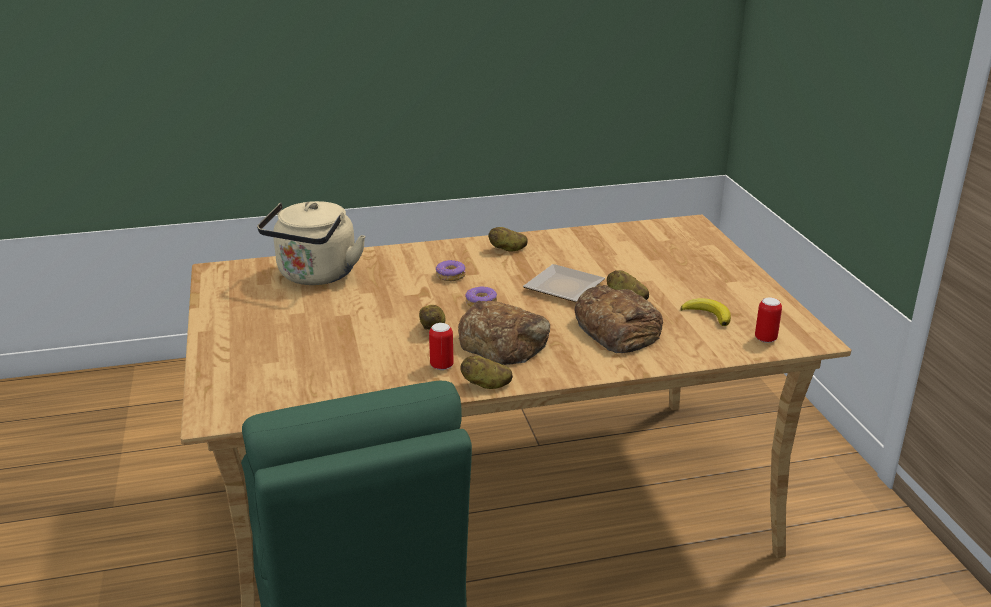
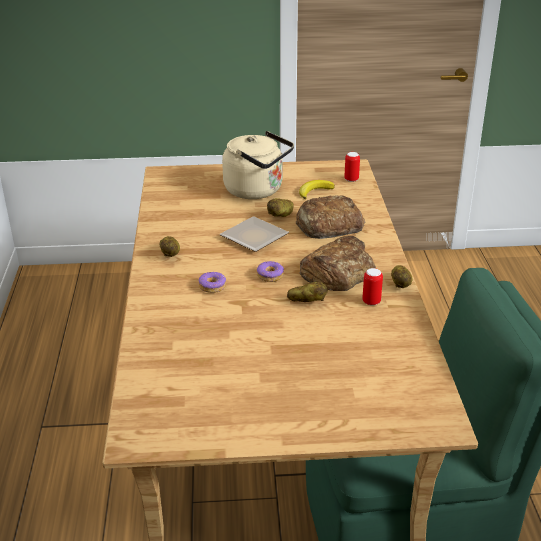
camera: 80 degrees left, 5 degrees up
beige kettle [257,201,366,285] -> beige kettle moved to [222,131,294,199]

